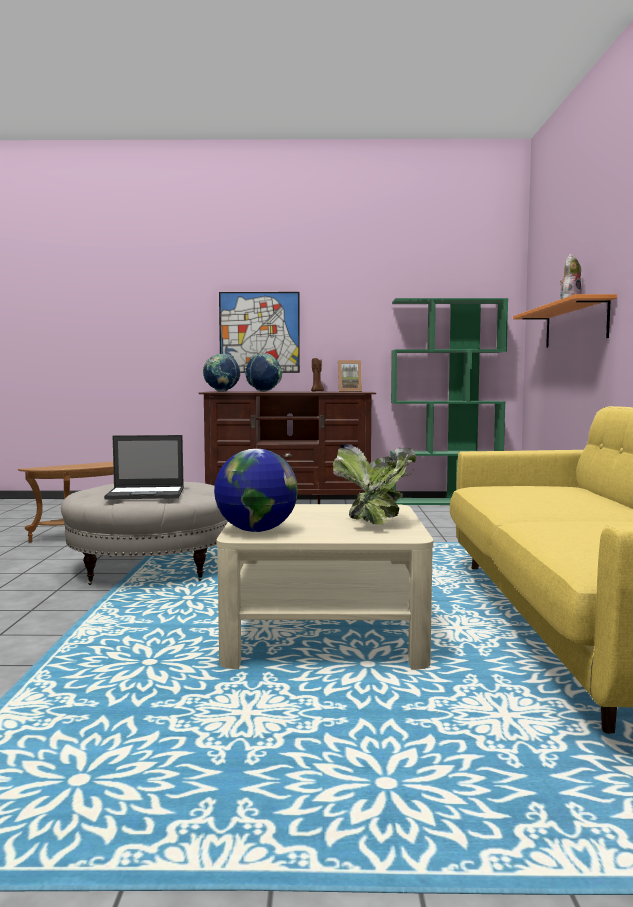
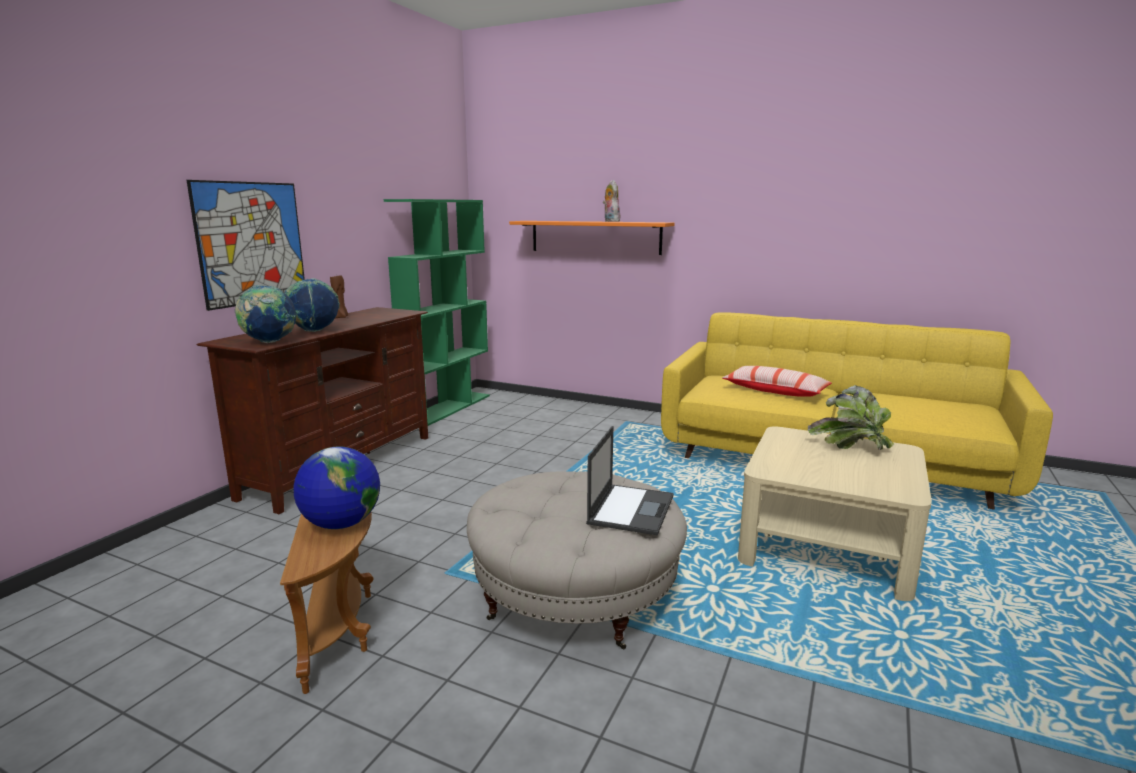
camera: 65 degrees left, 10 degrees up
globe [214,449,298,532] -> globe moved to [294,446,380,529]
picture frame [338,360,362,392] -> none
none -> pillow [722,366,832,397]

